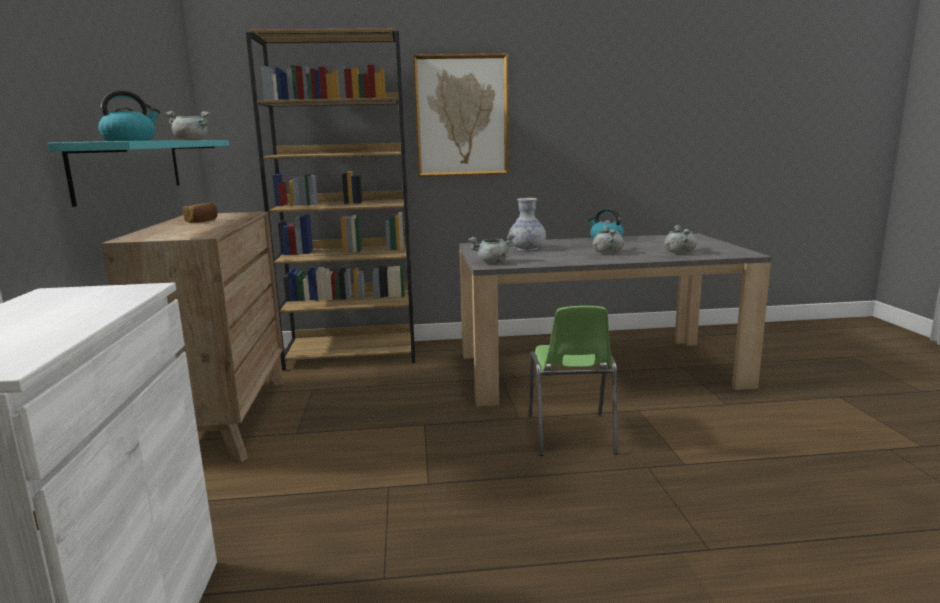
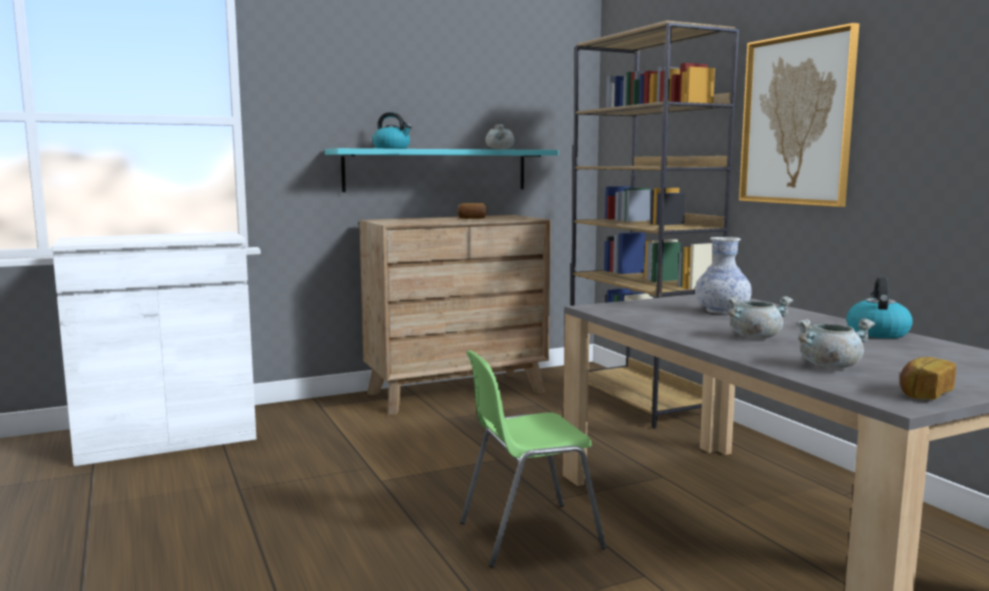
camera: 70 degrees right, 5 degrees down
grey cooking pot [468,234,515,263] -> none
none -> bread [900,357,956,399]

